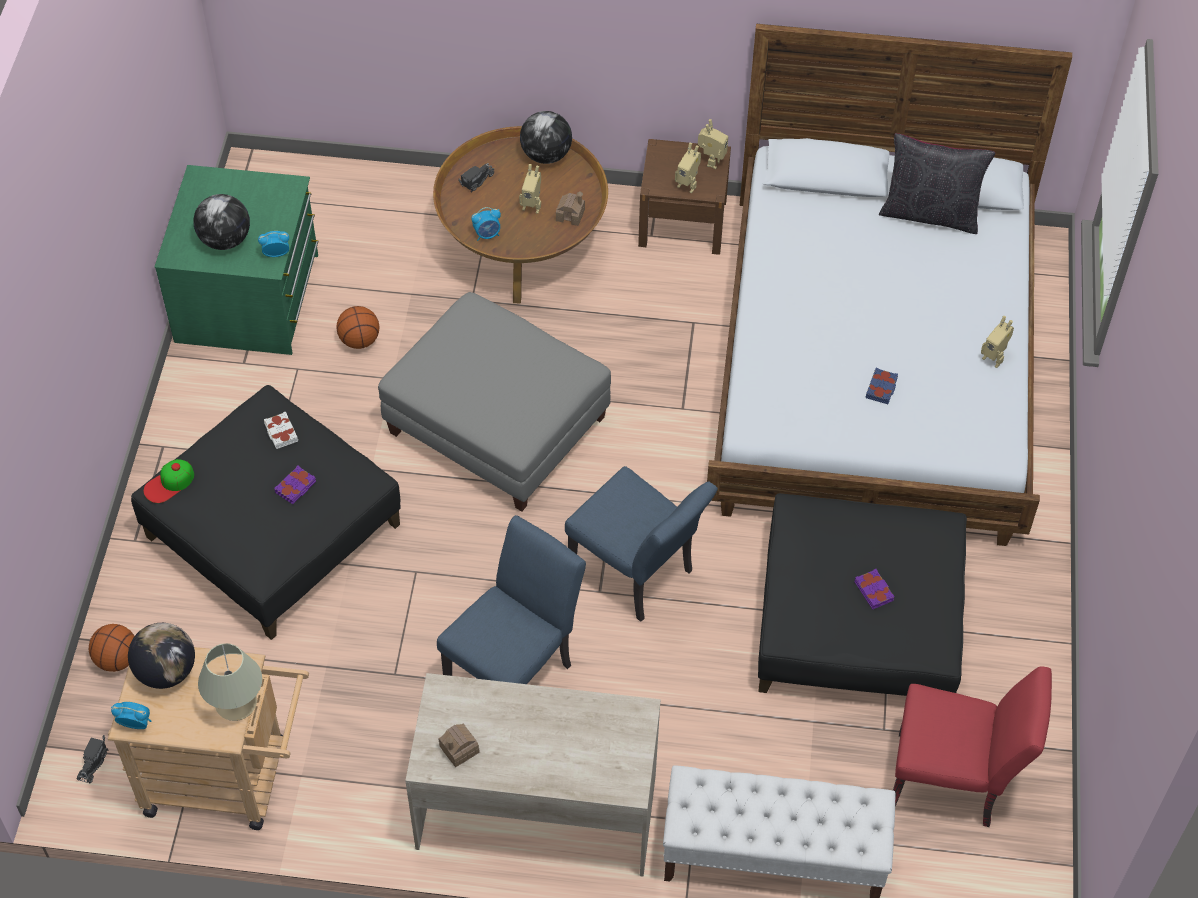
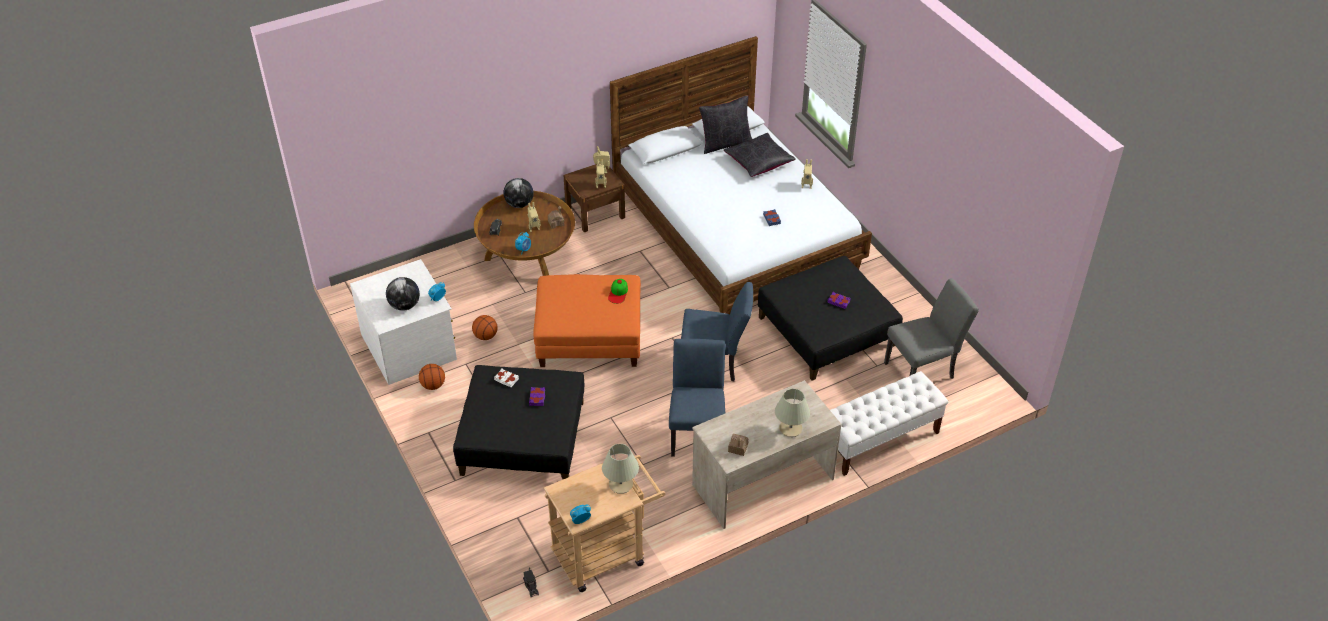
camera: 35 degrees left, 10 degrees down
basketball [89,624,134,672] -> basketball moved to [419,364,445,390]
globe [128,623,195,689] -> none
cap [144,459,194,503] -> cap moved to [608,279,628,304]
green dresser [155,165,319,355] -> white dresser [350,259,457,385]
grey ottoman [378,292,611,511] -> orange ottoman [533,274,641,367]
red chair [893,666,1052,827] -> grey chair [884,278,979,379]
none -> black pillow [724,133,796,177]
none -> beige table lamp [775,389,810,437]

